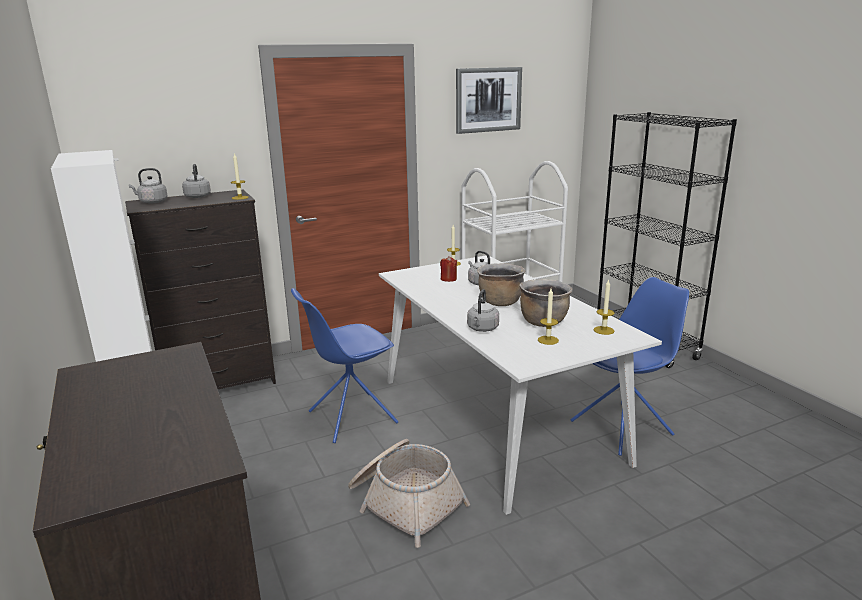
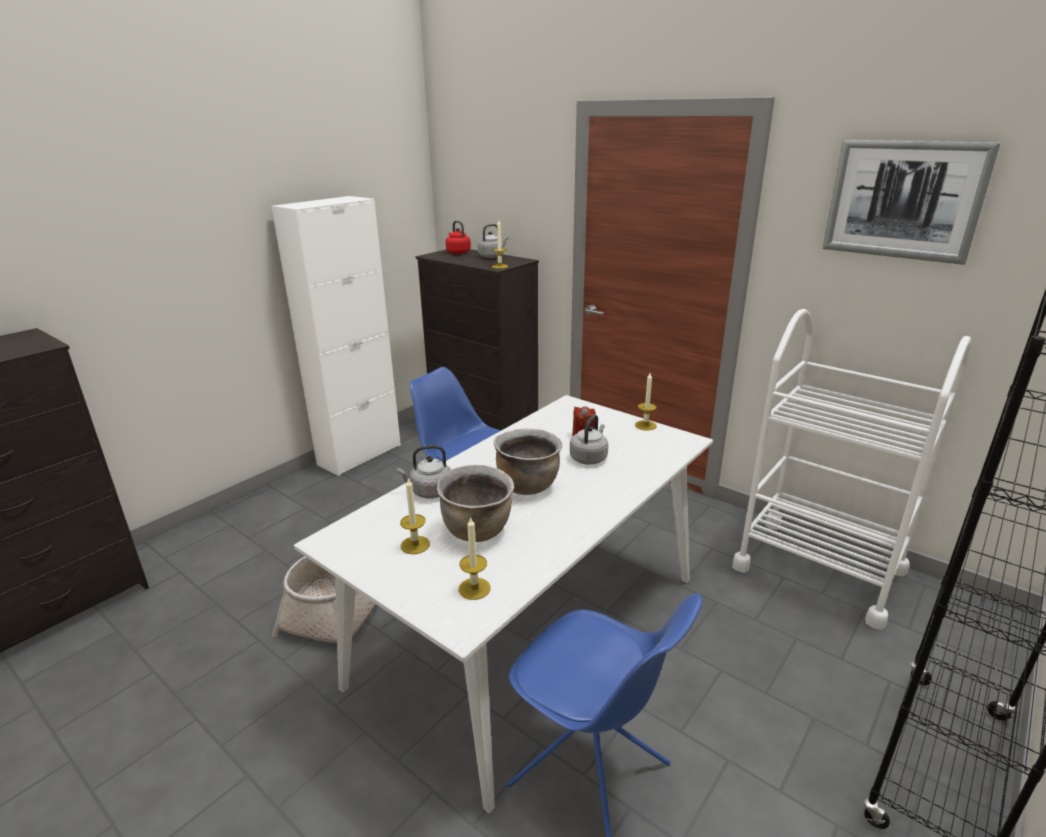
camera: 65 degrees right, 5 degrees up
grey kettle [129,168,167,203] -> red kettle [446,221,471,254]

